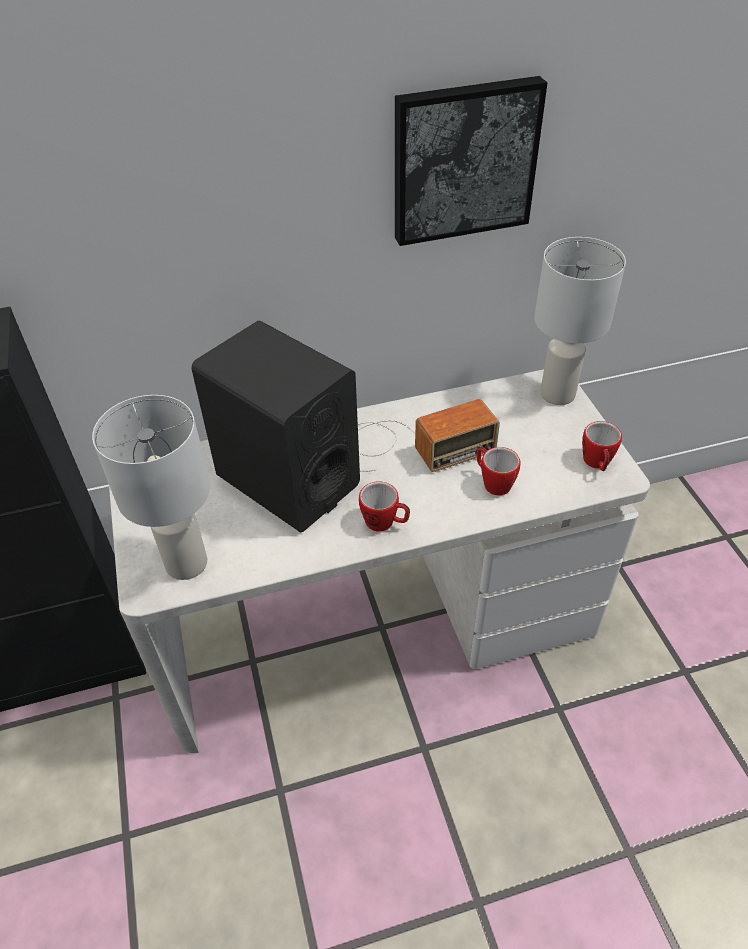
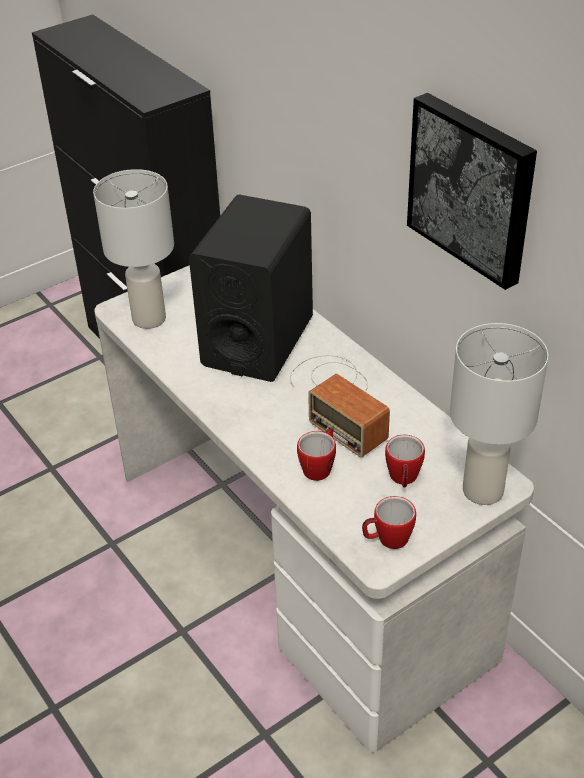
camera: 70 degrees right, 5 degrees down
mug [359,481,410,532] -> mug moved to [385,435,425,488]

